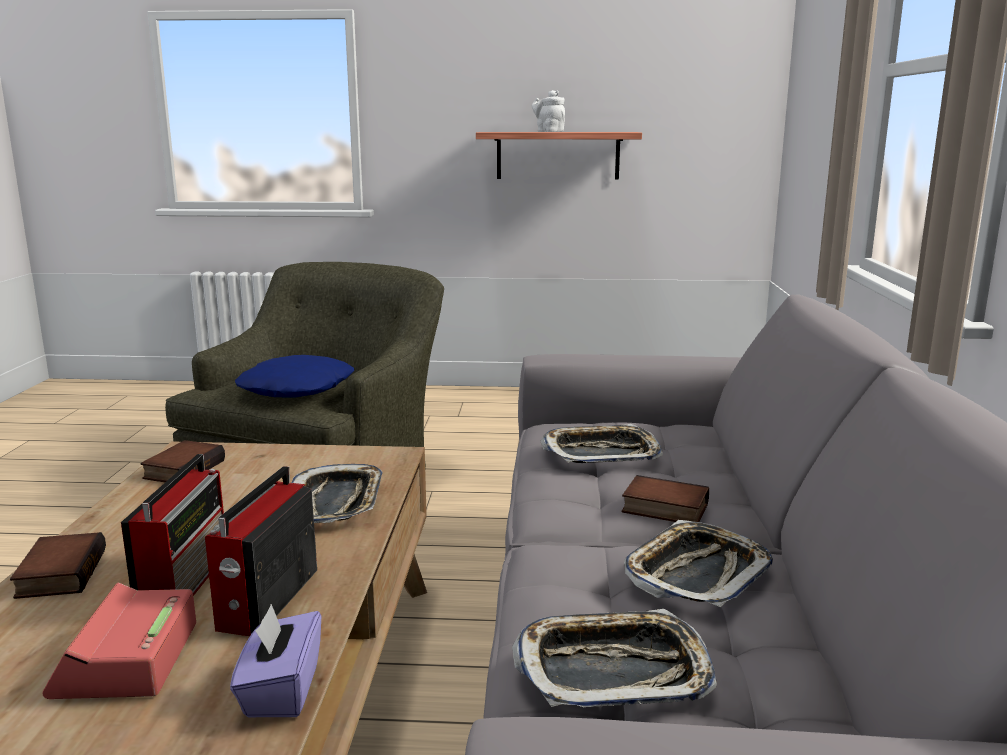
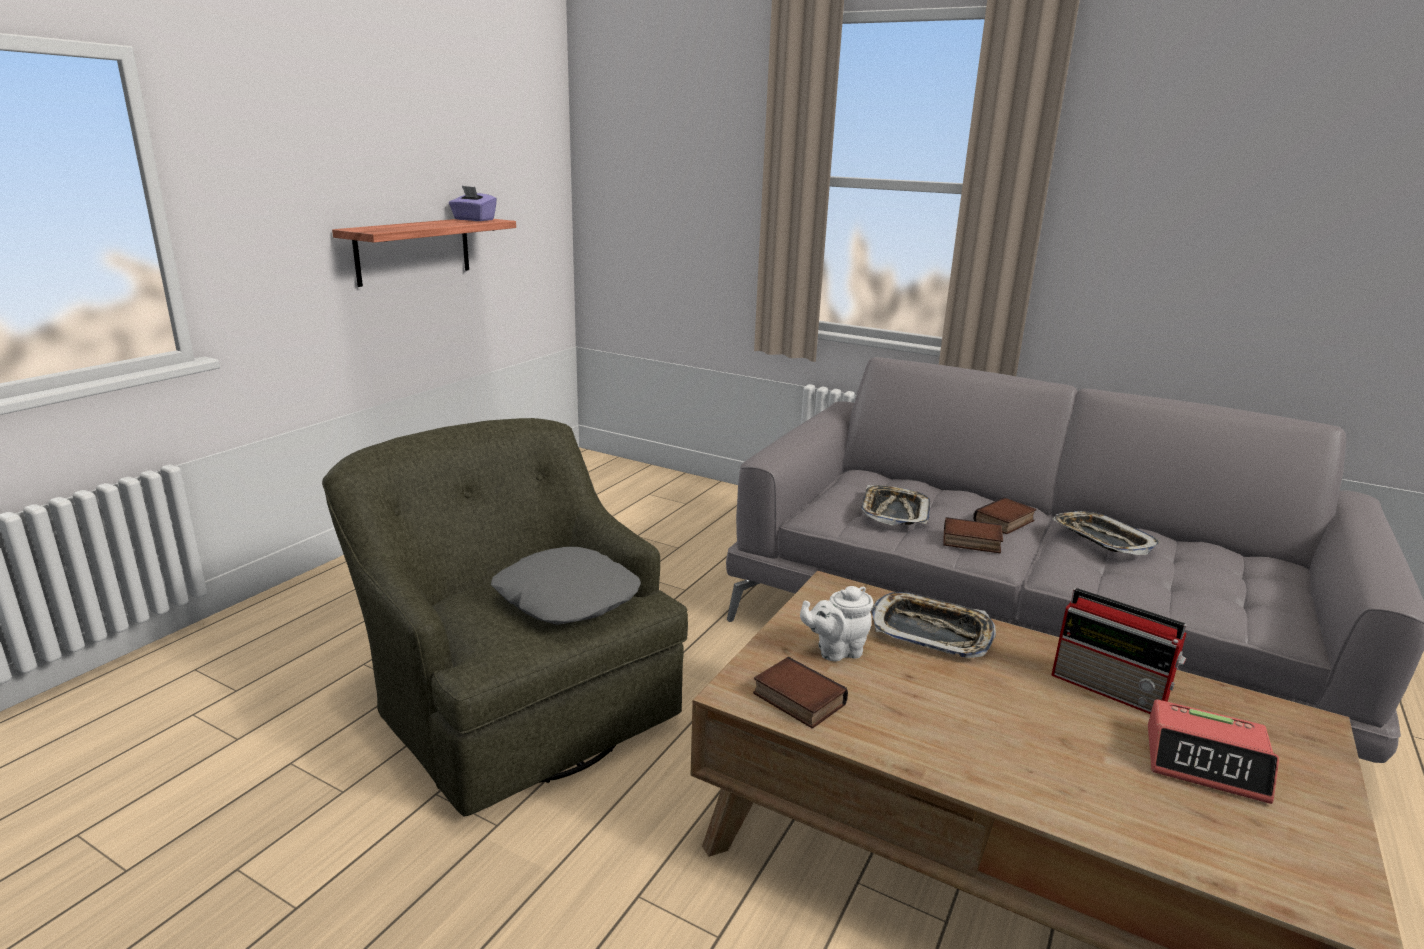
camera: 65 degrees left, 5 degrees up
book [10,532,106,599] -> book moved to [943,517,1003,553]
radio [121,454,224,596] -> none
purple tissue box [230,604,321,717] -> purple tissue box moved to [449,186,497,221]
blue pillow [235,355,354,397] -> grey pillow [491,547,641,625]
tray [512,609,717,707] -> none
white teapot [532,90,565,132] -> white teapot moved to [800,586,873,661]

